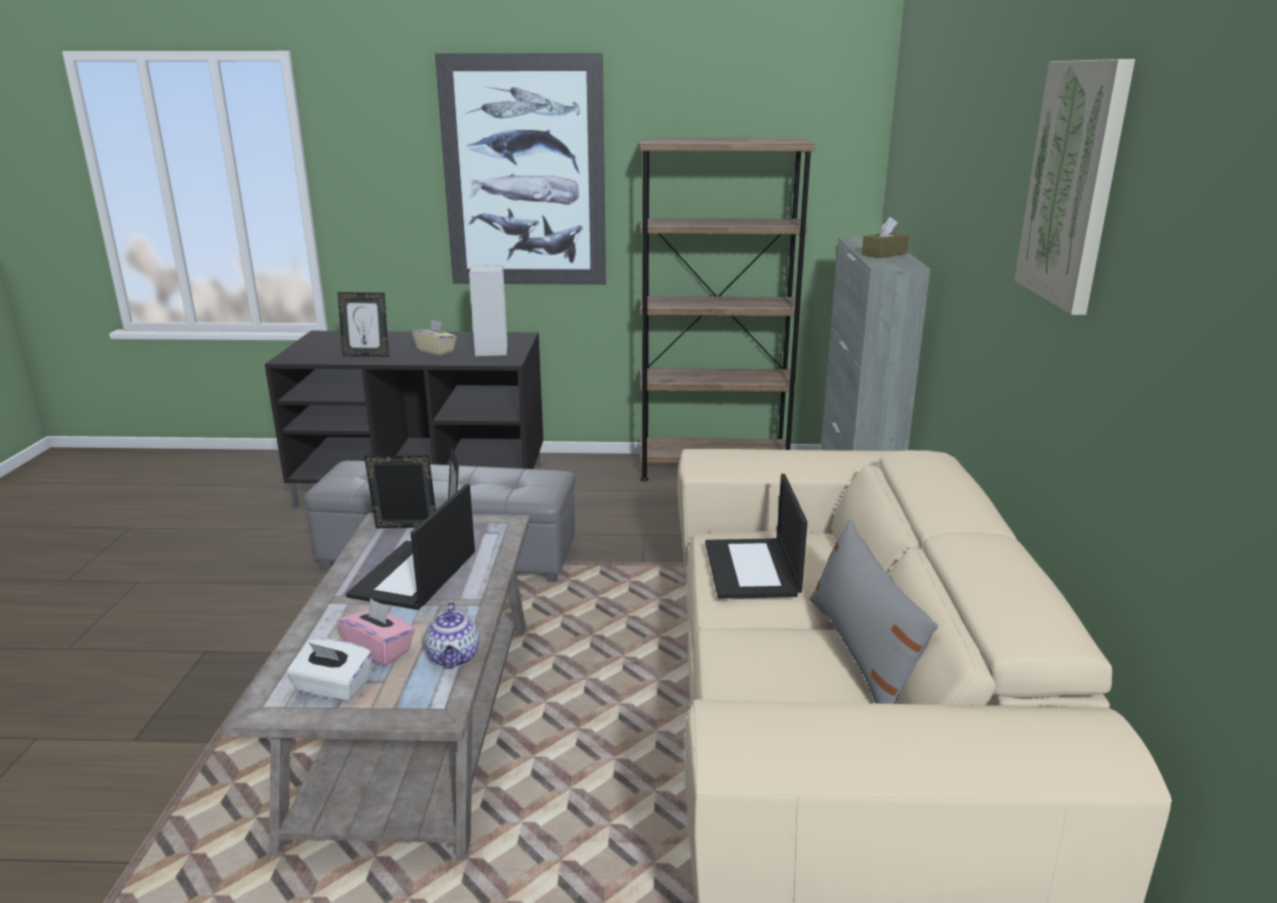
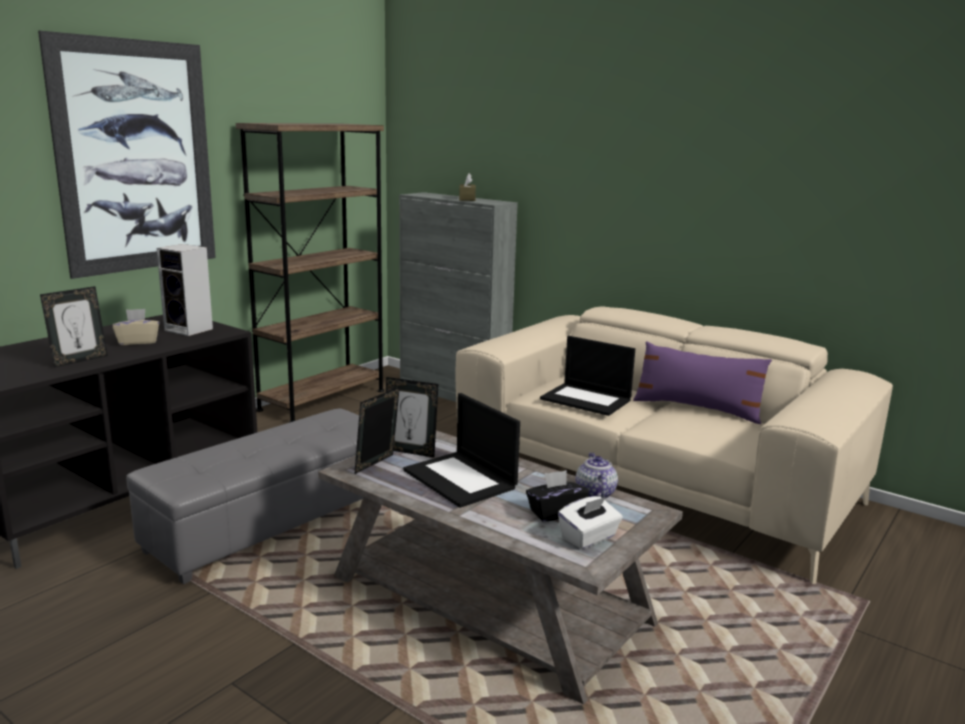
camera: 55 degrees left, 5 degrees down
pink tissue box [337,598,415,666] -> black tissue box [526,470,589,522]
teapot [424,602,480,668] -> teapot turned 120 degrees counterclockwise [576,453,618,499]
grey pillow [810,519,938,704] -> purple pillow [633,341,772,424]
picture [1015,59,1135,315] -> none

